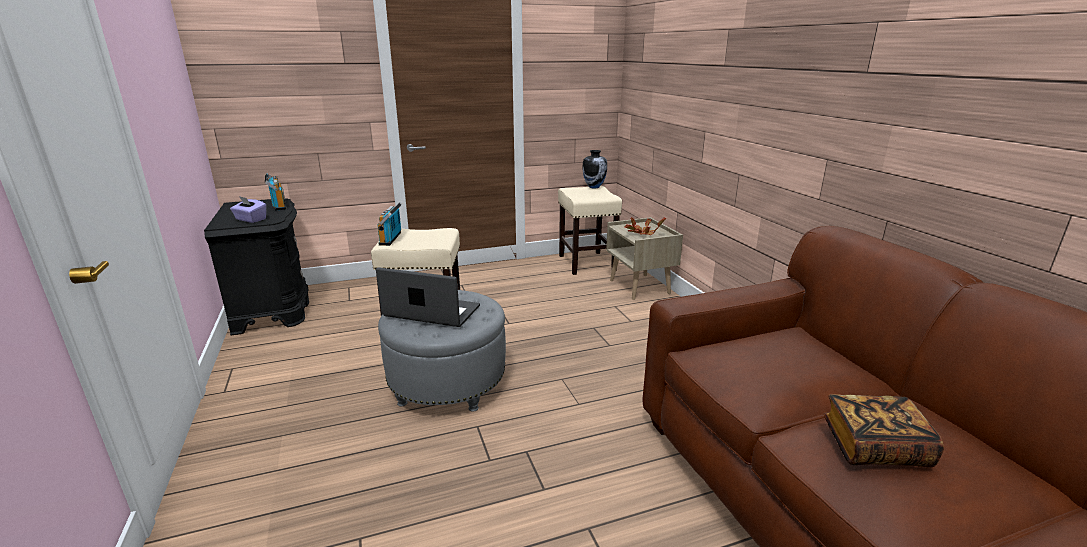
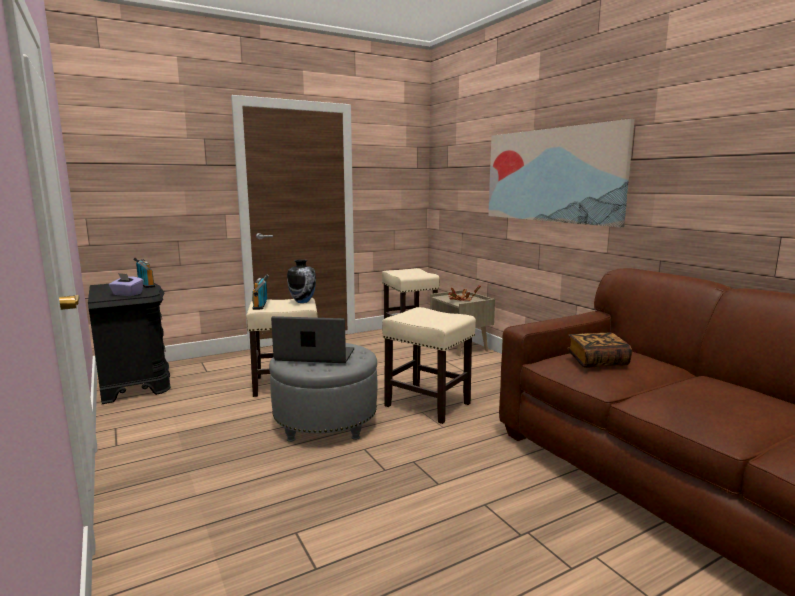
camera: 10 degrees left, 10 degrees down
vase [582,150,607,189] -> vase moved to [287,260,316,303]
book [823,394,944,467] -> book moved to [567,333,632,368]
none -> beige stool [382,307,476,424]
none -> picture [488,119,635,227]

